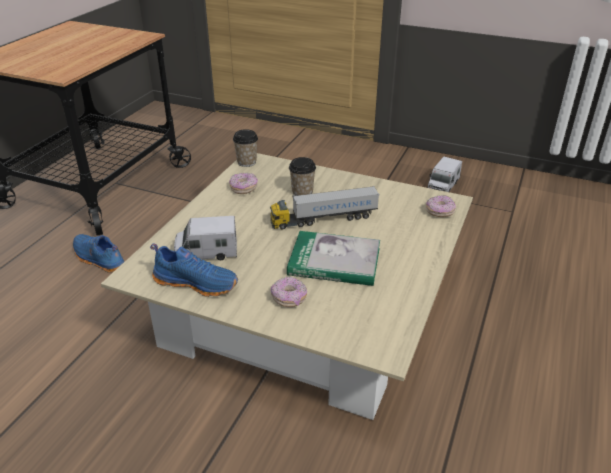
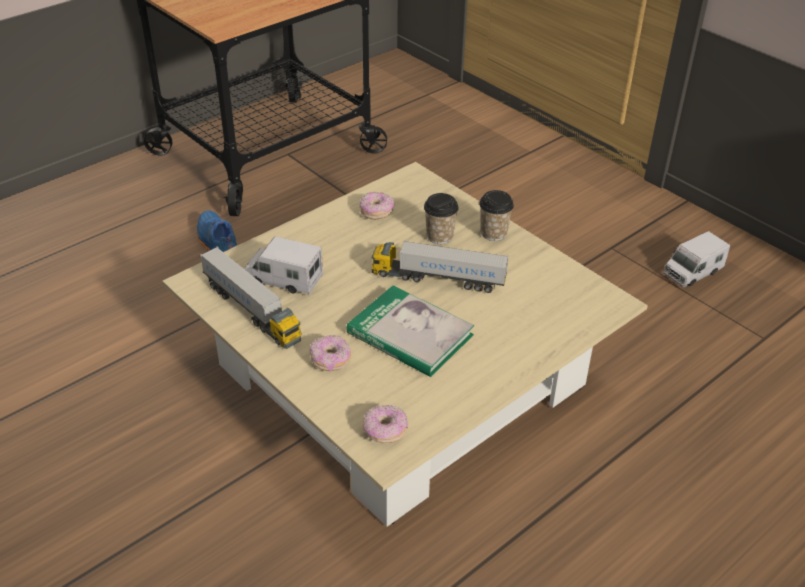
camera: 25 degrees right, 5 degrees up
blue shoe [150,243,238,297] -> toy truck [200,246,302,349]
cup [233,129,258,167] -> cup moved to [479,190,514,241]
donut [426,195,456,217] -> donut moved to [362,405,408,443]

